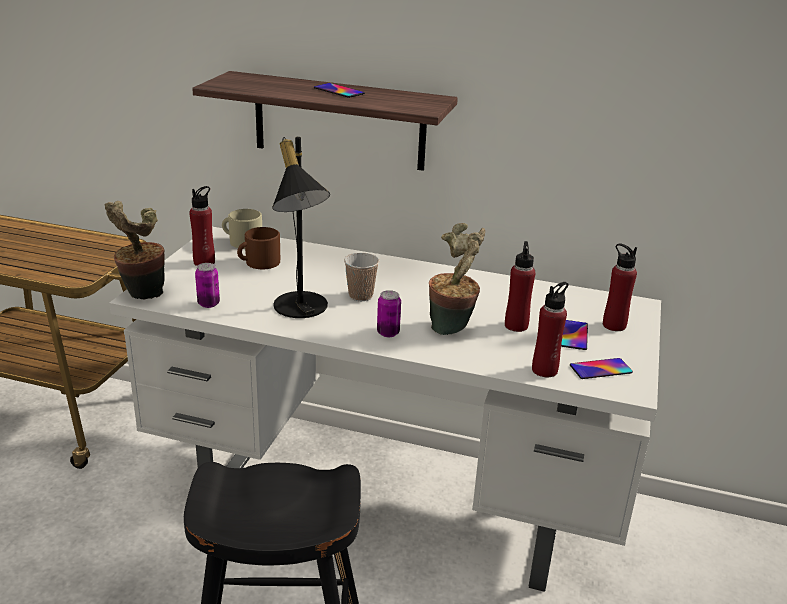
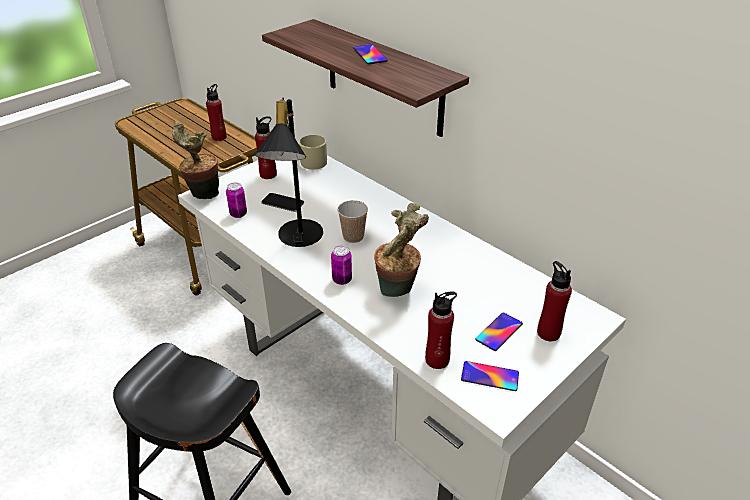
camera: 30 degrees right, 10 degrees up
brown mug [237,227,280,269] -> none
red bottle [505,241,536,332] -> red bottle moved to [206,84,227,141]
none -> phone [262,193,304,212]

